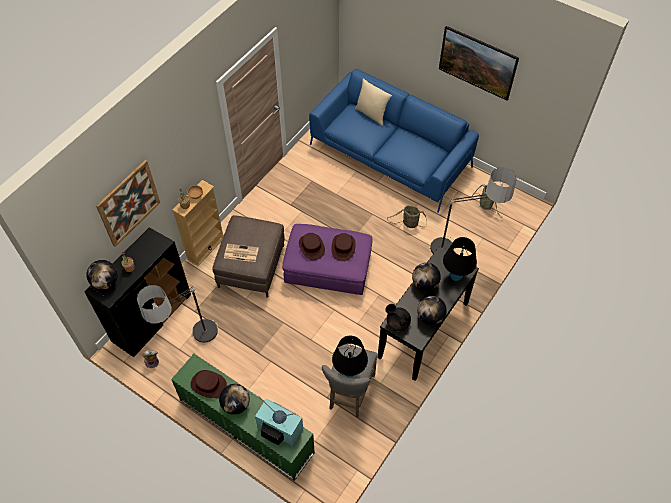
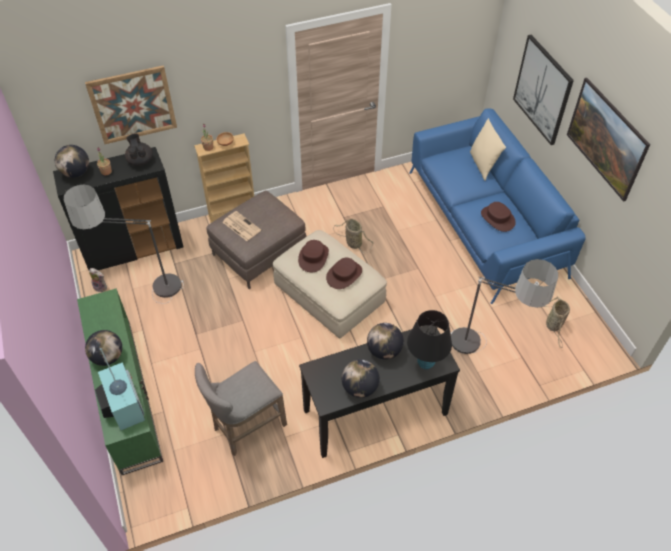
camera: 35 degrees right, 5 degrees down
brown hat [190,370,227,398] -> brown hat moved to [481,202,516,232]
purple ottoman [282,224,373,295] -> beige ottoman [273,230,387,339]
black table lamp [332,336,368,377] -> none
black teapot [385,304,411,331] -> black teapot moved to [125,133,153,166]
basket [387,206,427,228] -> basket moved to [333,219,374,253]
none -> picture [513,35,574,145]

